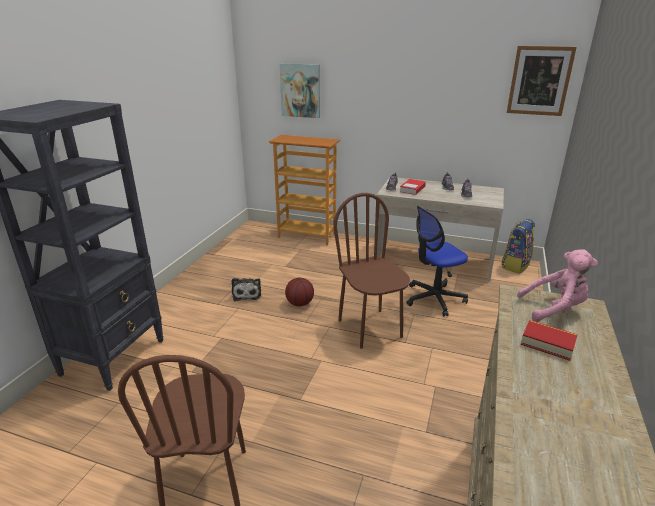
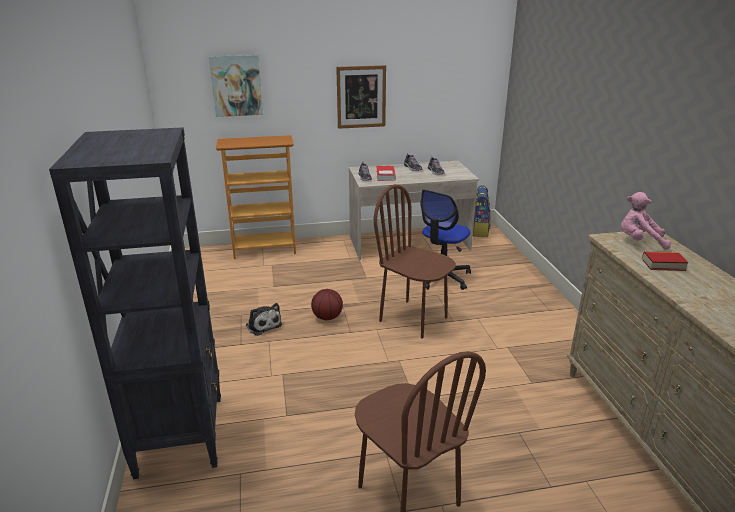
camera: 30 degrees left, 0 degrees up
picture [507,46,577,116] -> picture moved to [336,65,386,129]
pink plush toy [517,249,598,322] -> pink plush toy turned 135 degrees counterclockwise [621,192,671,250]

